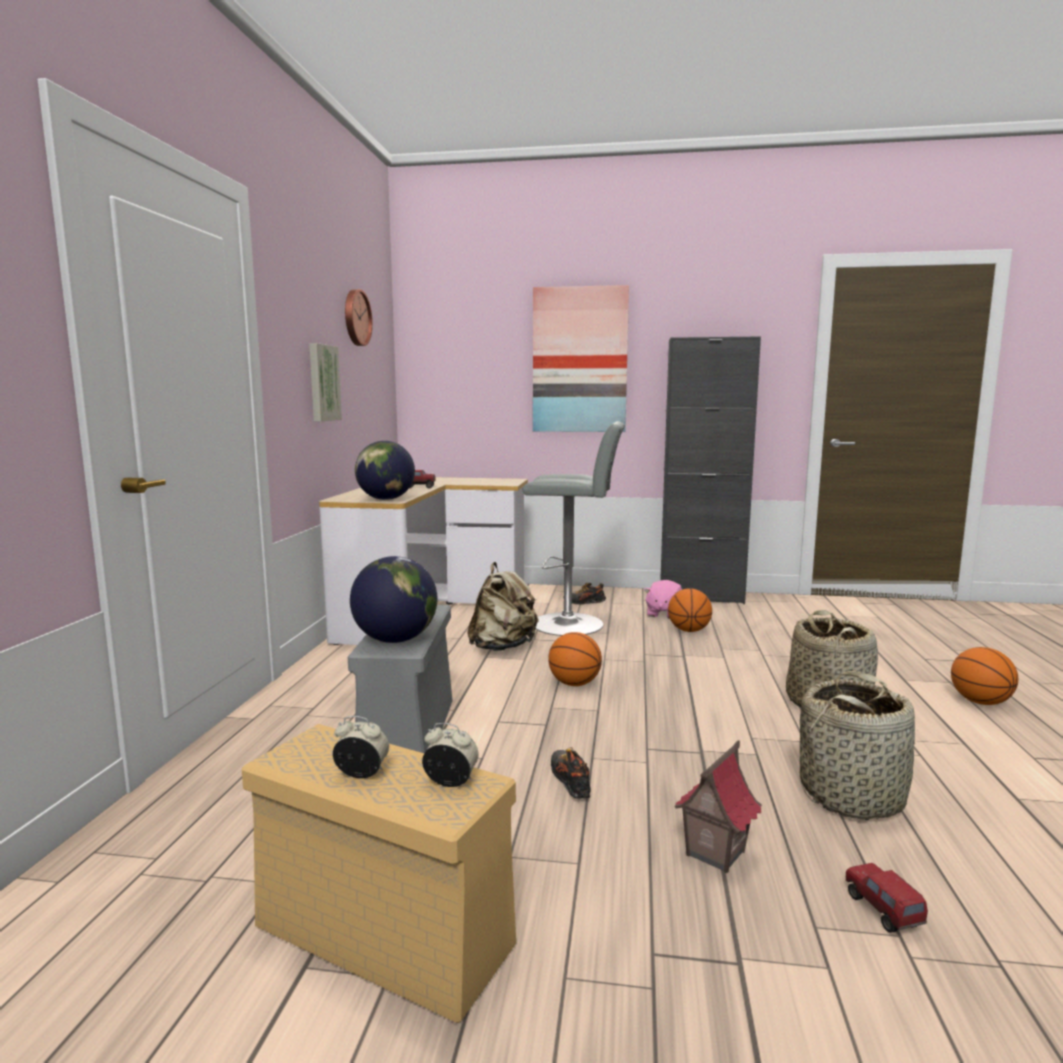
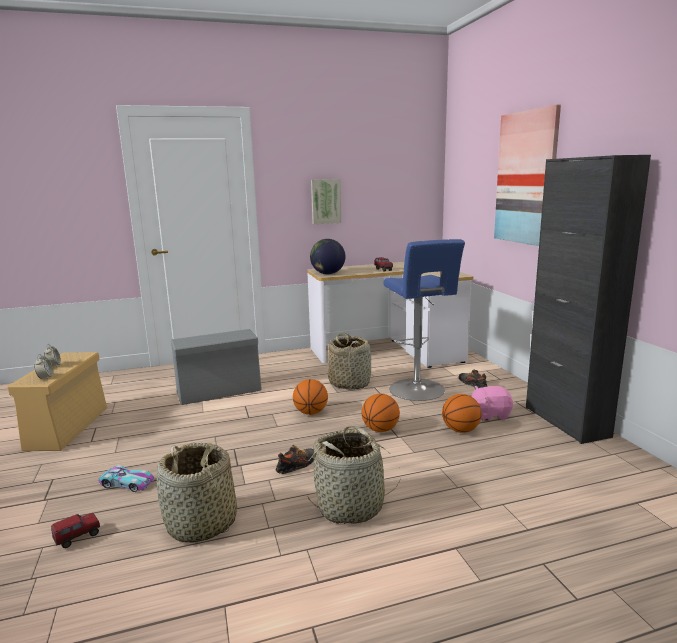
camera: 65 degrees right, 5 degrees up
wall clock [345,289,373,346] -> none
globe [350,556,437,643] -> none
beige backpack [467,562,539,651] -> basket [328,333,371,390]
grey stool [523,421,625,636] -> blue stool [383,239,465,401]
shoe [551,747,591,799] -> shoe moved to [275,445,314,474]
toy house [674,740,762,873] -> toy car [99,465,154,492]
basketball [951,647,1018,705] -> basketball moved to [362,394,400,432]

